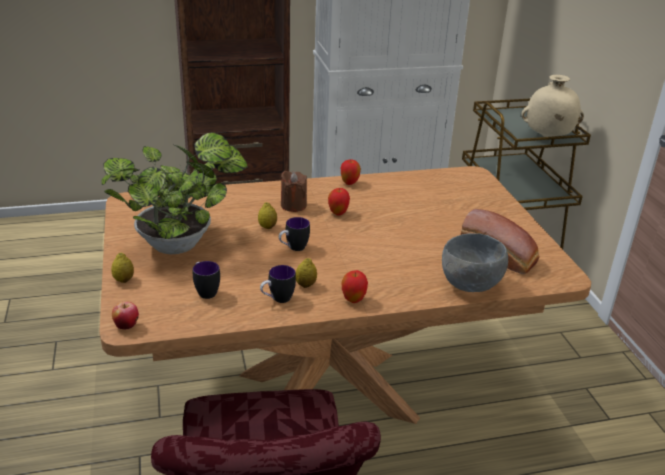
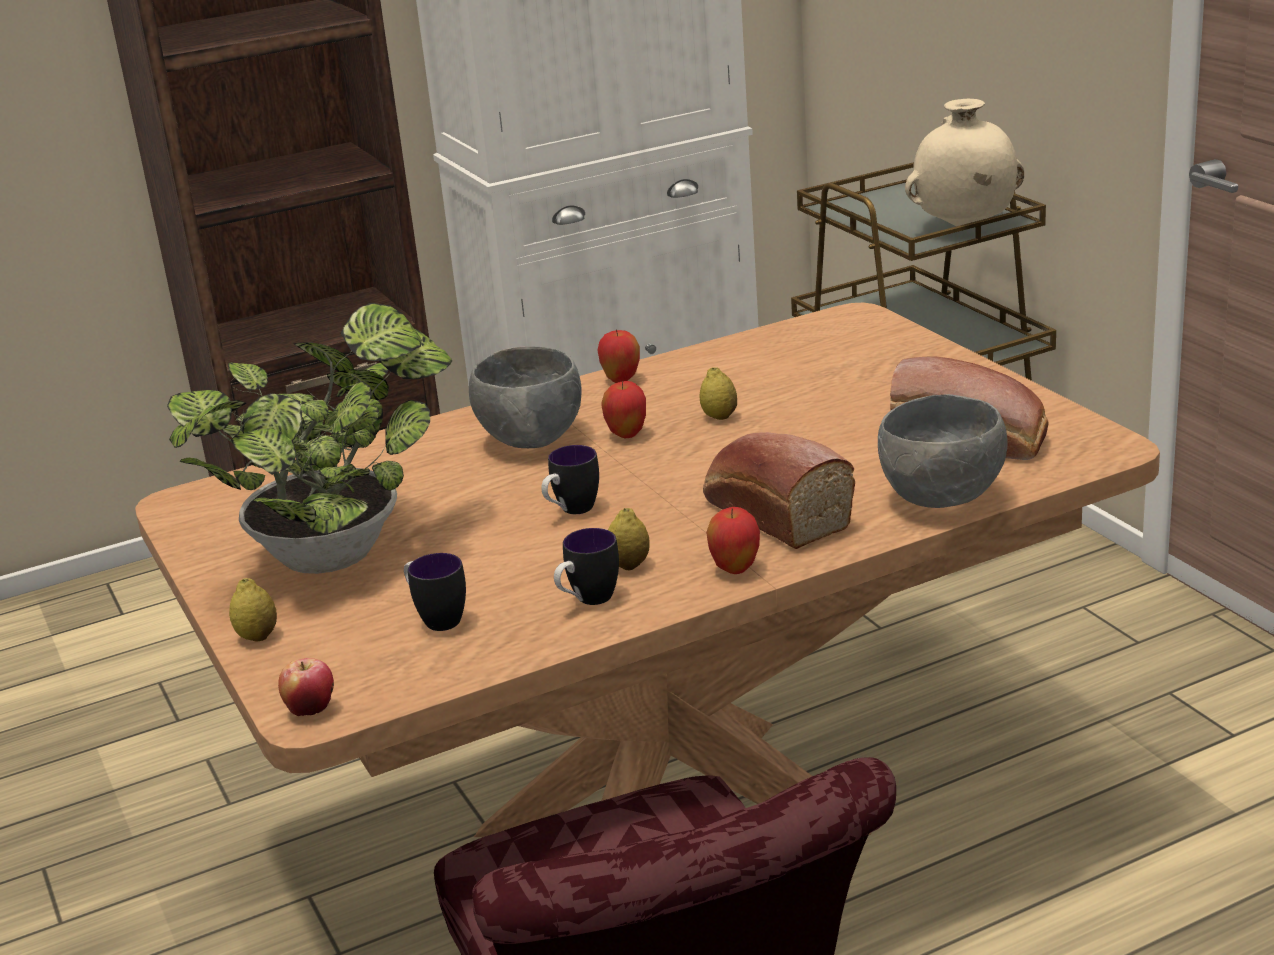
camera: 10 degrees left, 5 degrees down
lemon [258,202,277,229] -> lemon moved to [700,367,737,420]
brown candle [281,171,307,212] -> grey bowl [469,346,582,448]
none -> bread [703,432,855,549]

